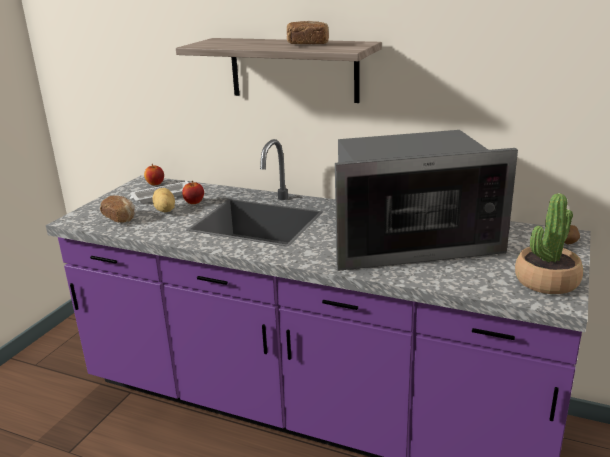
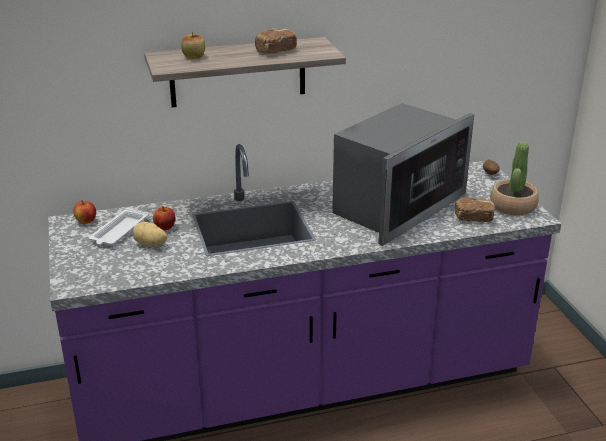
camera: 40 degrees left, 5 degrees up
bread [100,195,135,223] -> bread moved to [455,197,495,222]
none -> apple [181,32,205,59]

